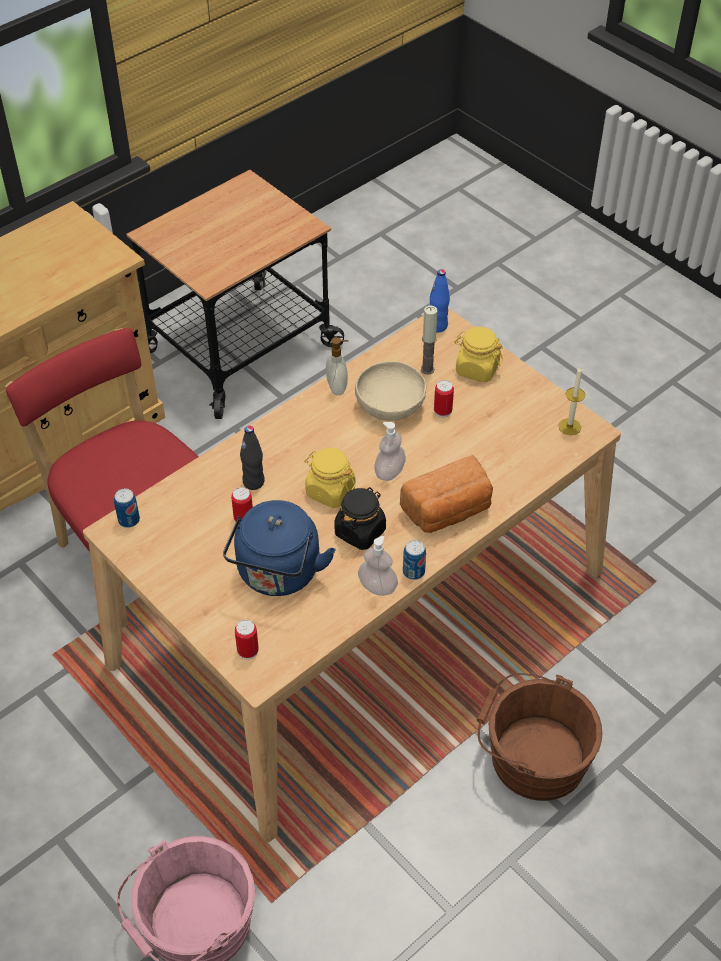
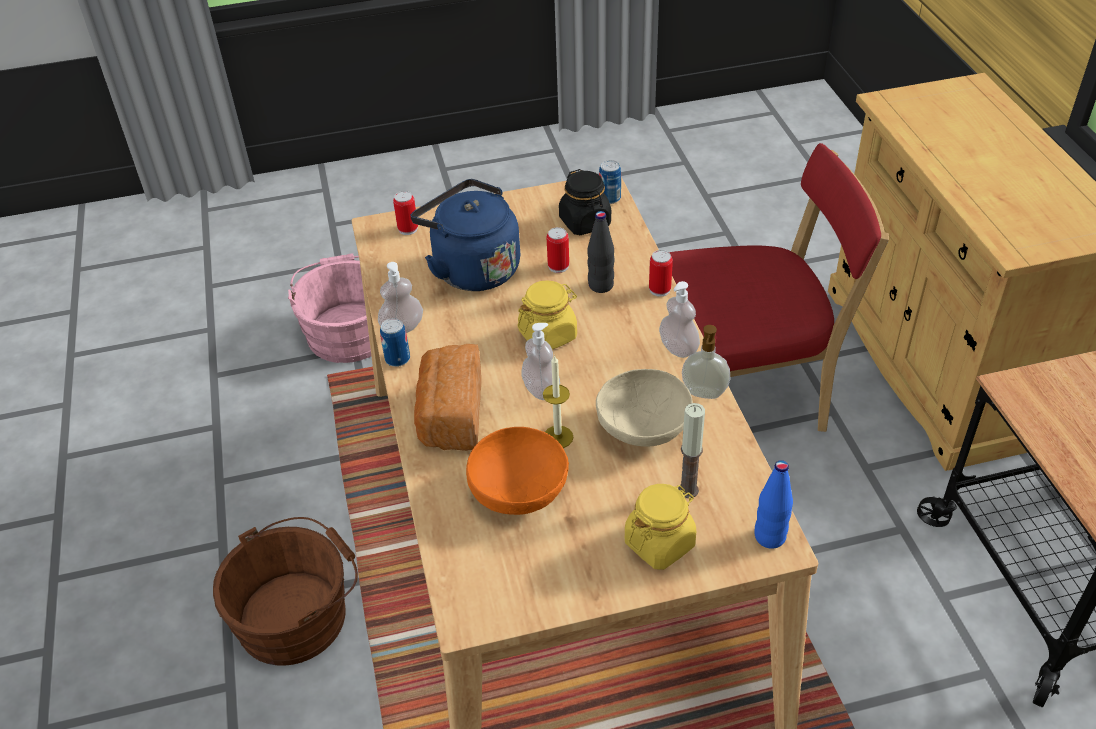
camera: 120 degrees right, 5 degrees down
black jar [334,487,386,550] -> black jar moved to [559,169,611,235]
can [434,380,454,417] -> can moved to [649,250,673,297]
candle [558,366,585,435] -> candle moved to [543,355,574,448]
none -> orange bowl [466,427,569,515]
none -> soap dispenser [659,281,700,358]

